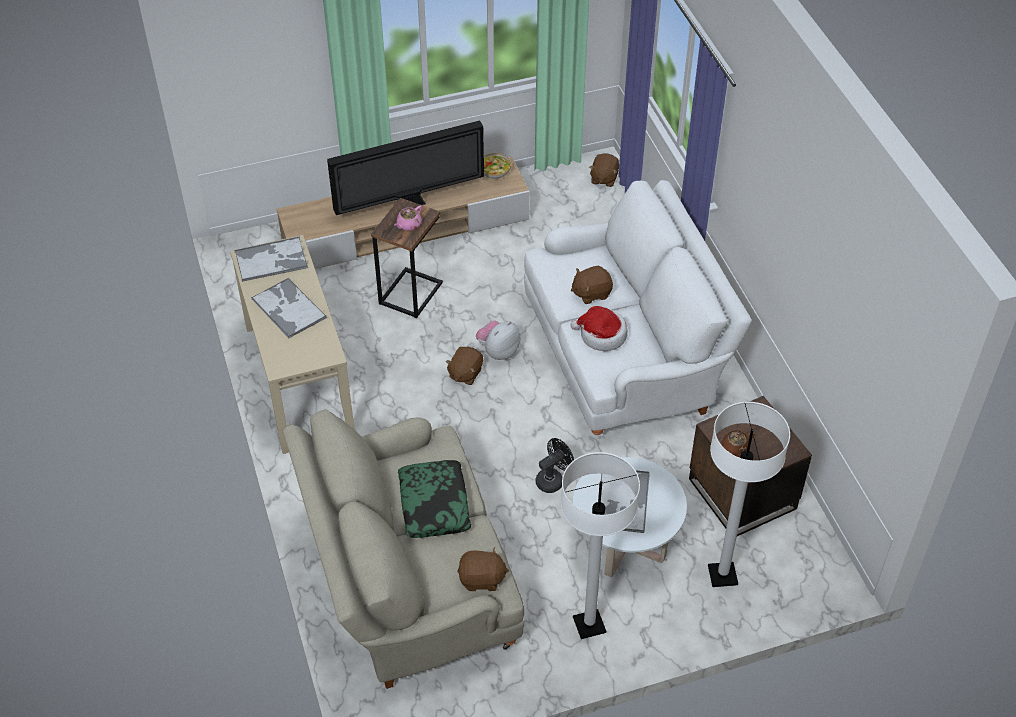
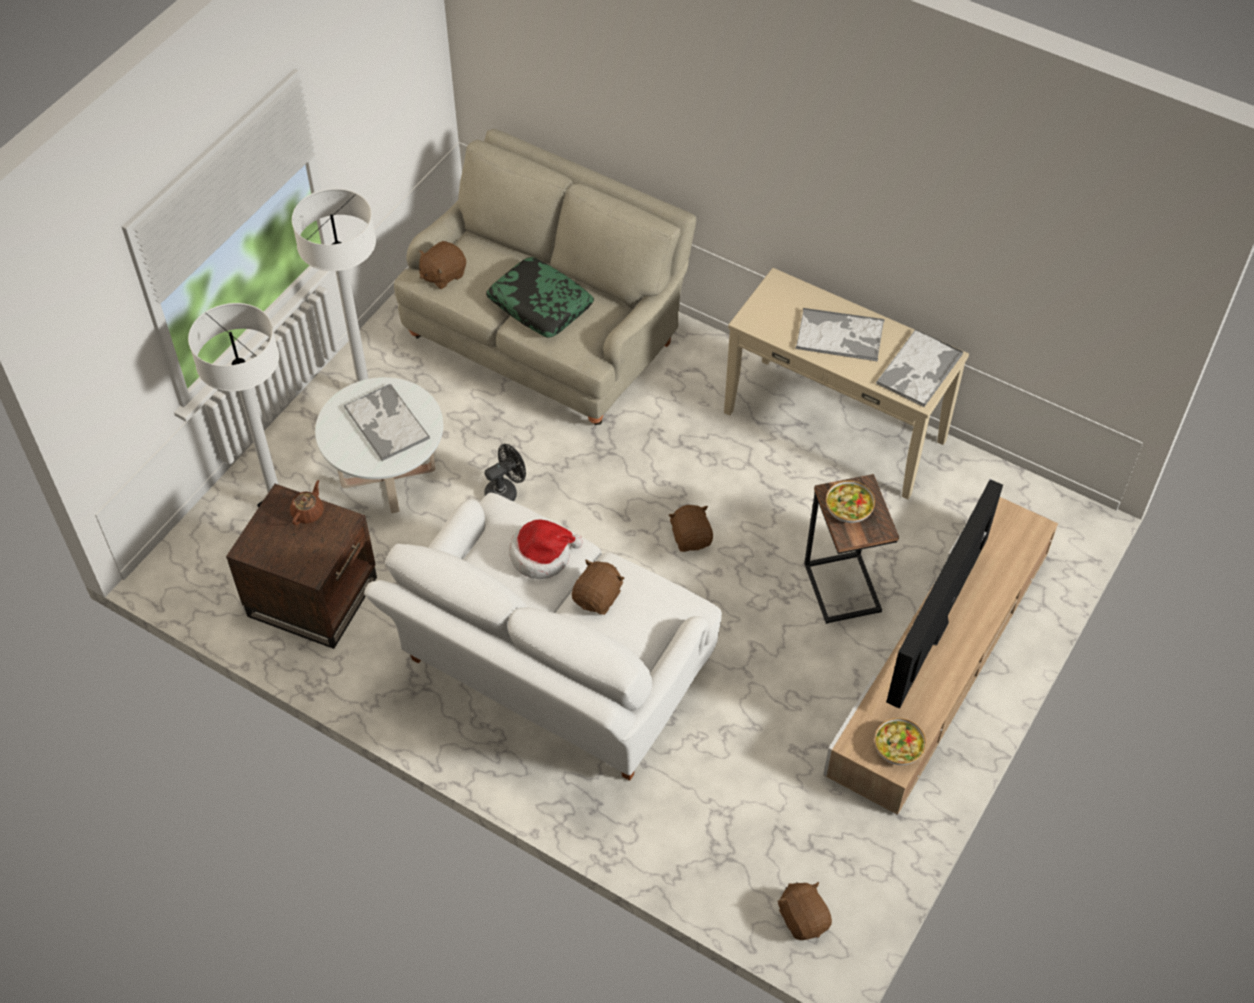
camera: 140 degrees right, 5 degrees up
pink teapot [394,206,422,231] -> bowl [826,481,875,523]
plush toy [476,320,520,360] -> none
black fan [536,438,574,493] -> black fan turned 135 degrees counterclockwise [484,444,526,501]

